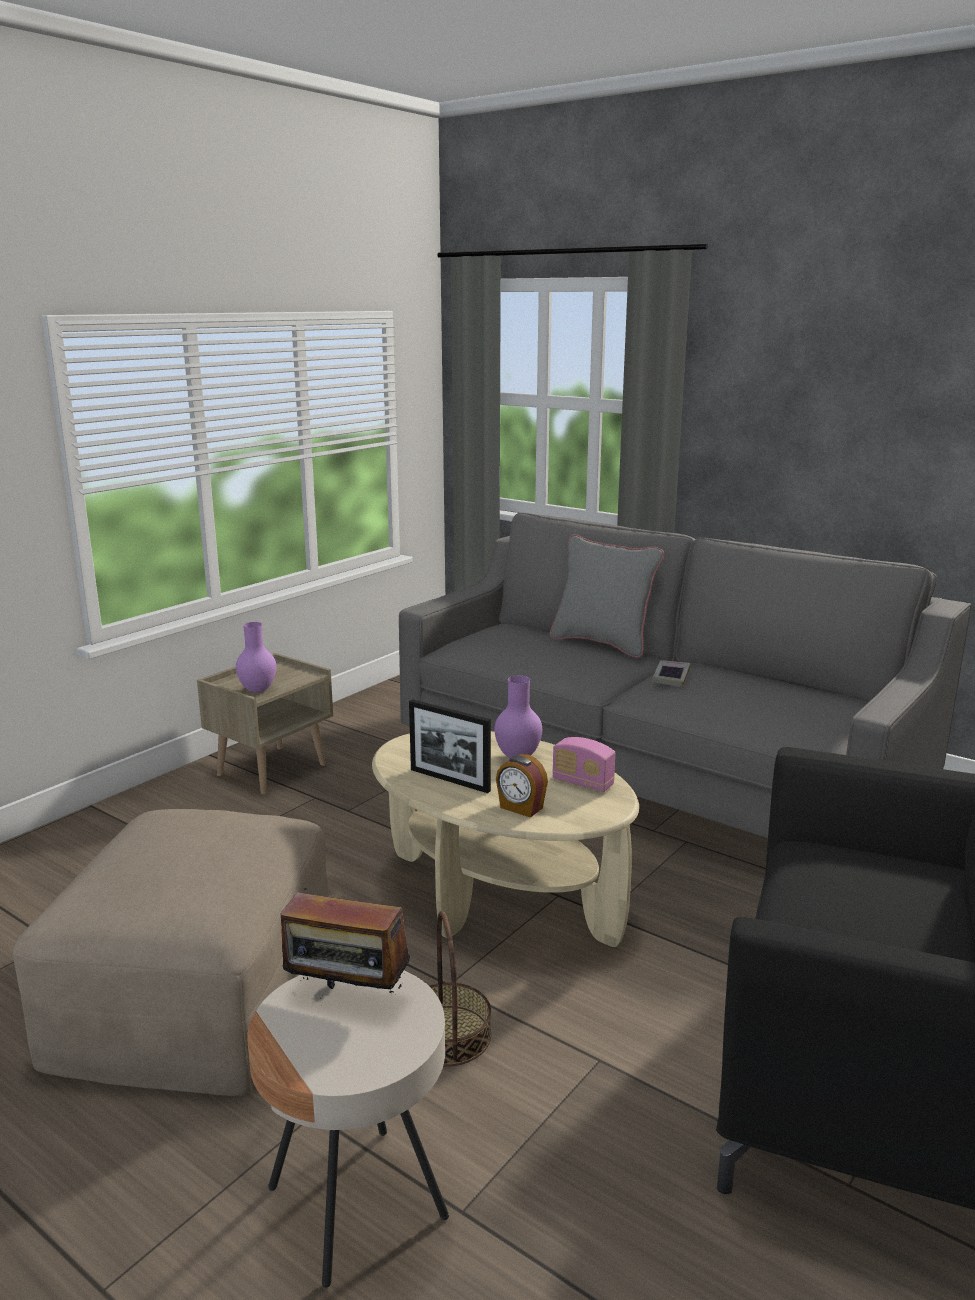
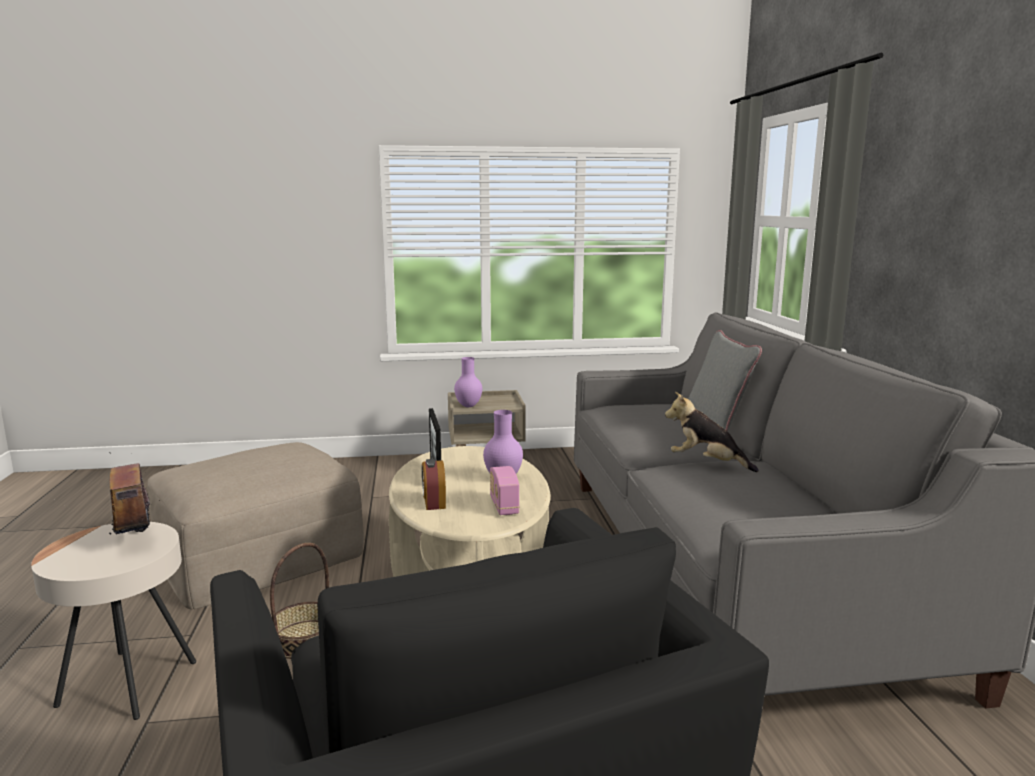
camera: 45 degrees right, 5 degrees down
book [652,660,690,688] -> plush toy [665,392,758,472]

